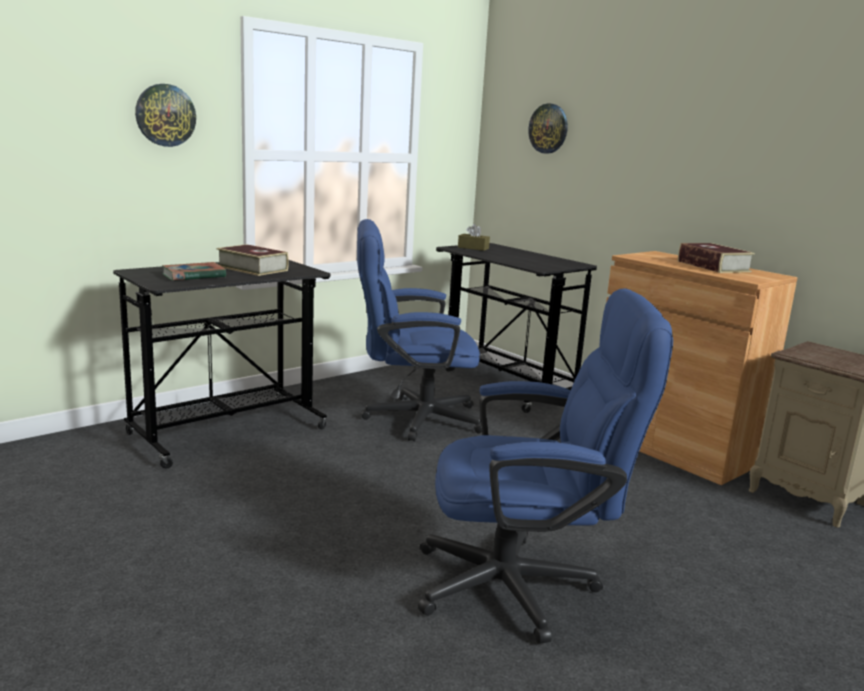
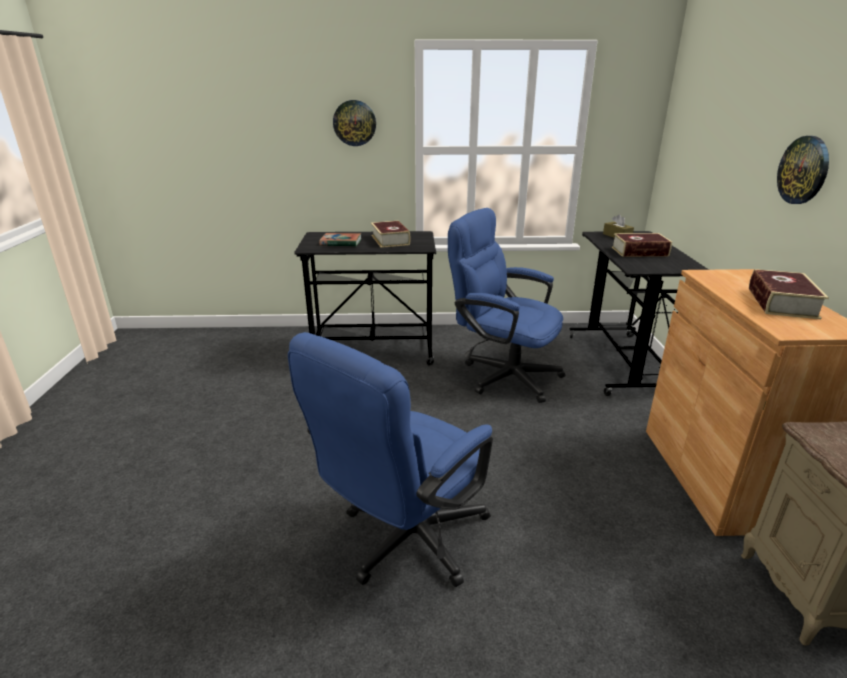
camera: 40 degrees right, 10 degrees up
blue office chair [418,288,673,643] -> blue office chair turned 90 degrees clockwise [288,332,493,587]
wall clock [528,104,568,154] -> wall clock moved to [777,136,829,204]
none -> book [612,233,672,257]

